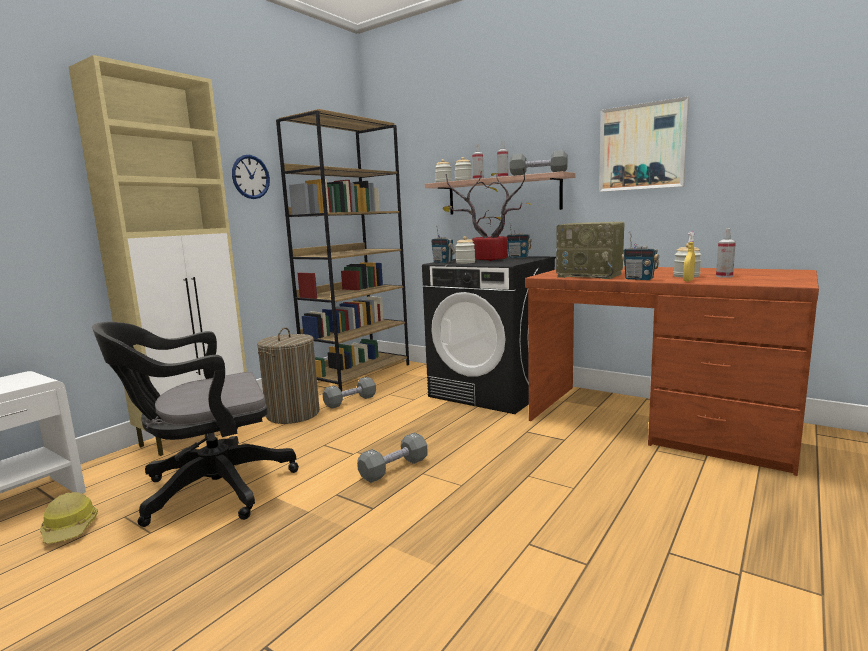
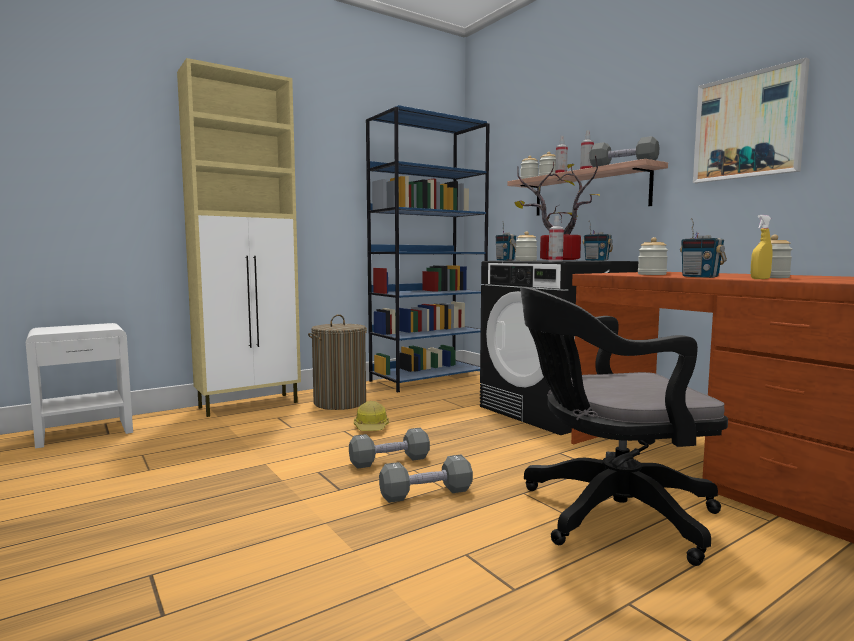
camera: 20 degrees right, 5 degrees down
hard hat [40,492,98,544] -> hard hat moved to [354,401,389,431]
black office chair [92,322,299,527] -> black office chair moved to [520,287,728,566]
wall clock [232,155,270,199] -> none
brown bookcase [276,109,409,392] -> blue bookcase [366,105,489,393]
grey dumbbell [323,377,376,409] -> grey dumbbell moved to [379,455,473,503]
radio [556,222,625,279] -> jar [638,237,668,275]
spray bottle [716,228,736,278] -> spray bottle moved to [548,216,564,261]

